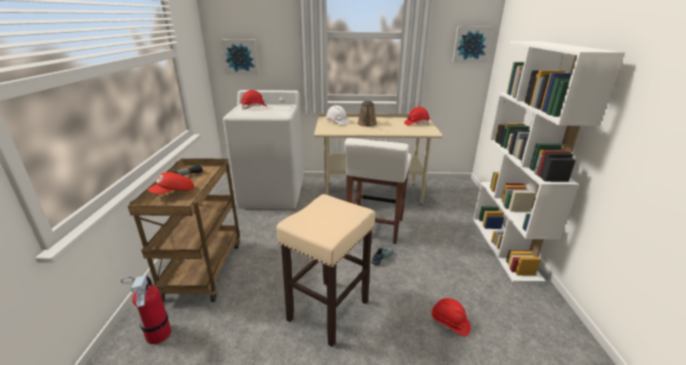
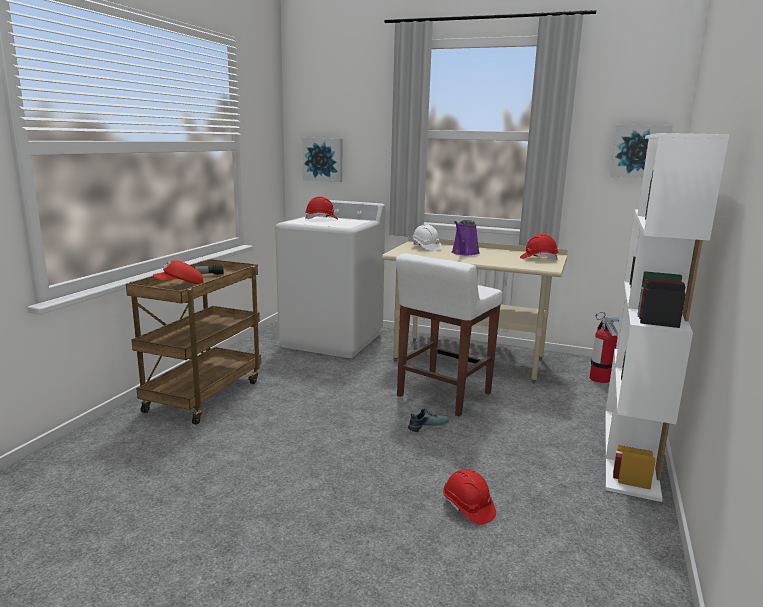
camera: 20 degrees right, 10 degrees down
fire extinguisher [121,275,171,344] -> fire extinguisher moved to [590,312,620,383]
beige stool [276,194,375,347] -> none
brown watering can [357,100,377,127] -> purple watering can [451,220,480,255]

